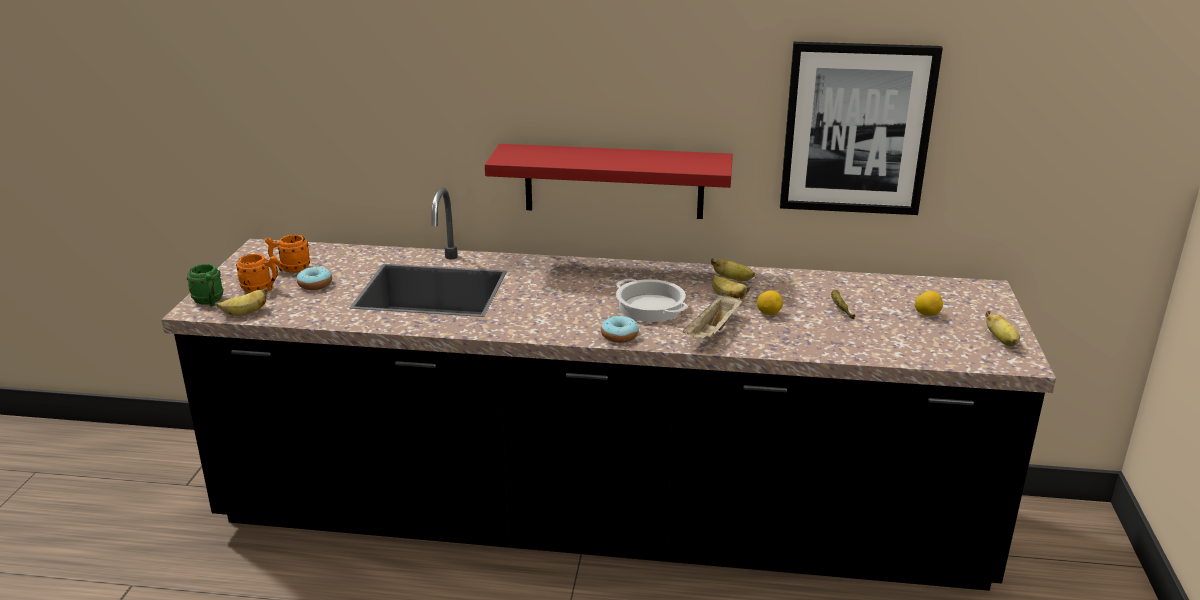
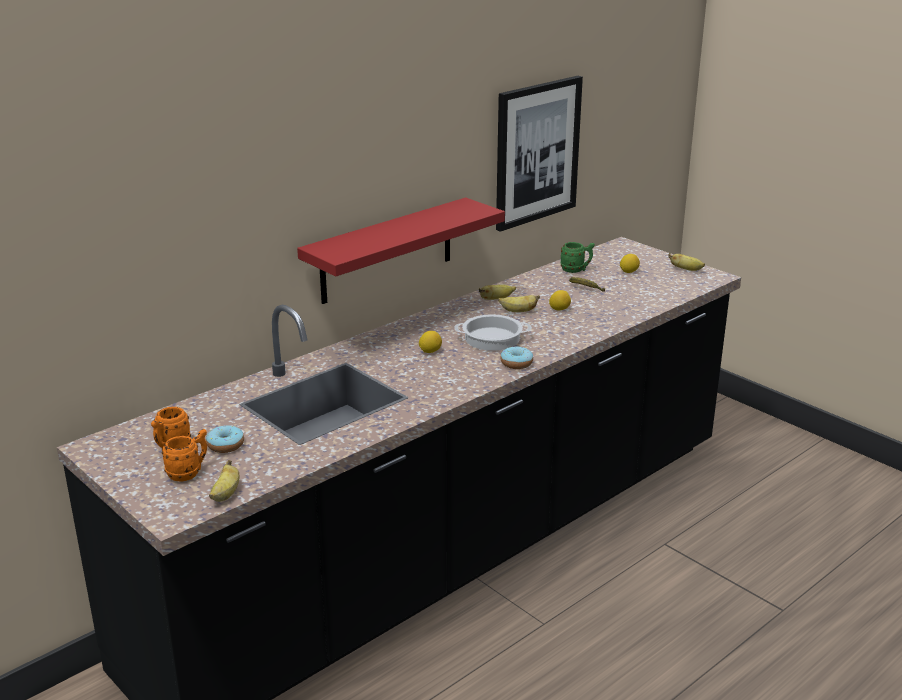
camera: 50 degrees left, 0 degrees up
green mug [187,264,223,306] -> green mug moved to [560,242,595,273]
beige tray [683,293,742,338] -> none
none -> lemon [419,331,442,353]

